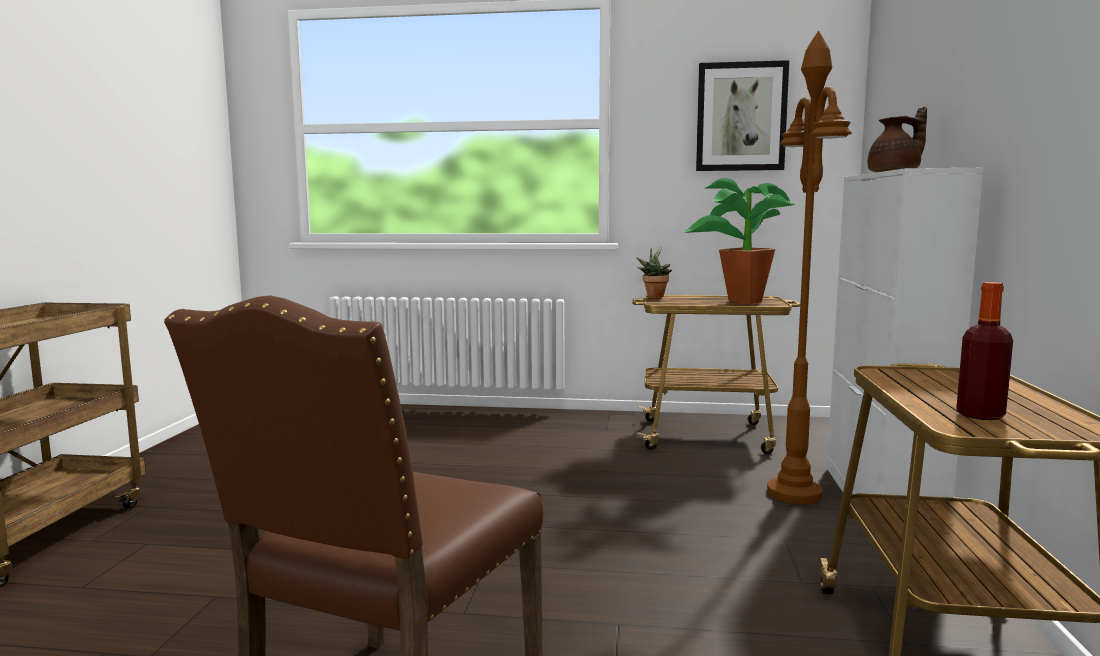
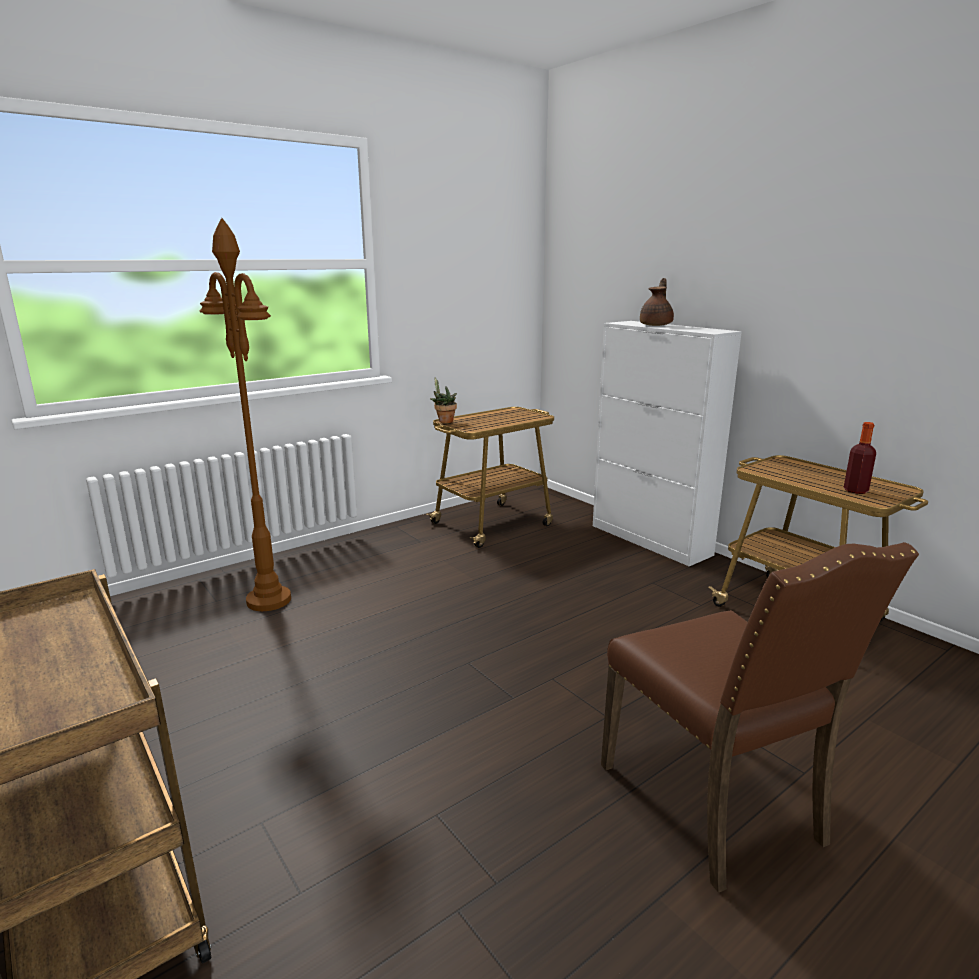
camera: 45 degrees left, 10 degrees up
potted plant [684,178,796,304] -> none
picture [696,60,789,171] -> none
brown floor lamp [767,31,852,504] -> brown floor lamp moved to [200,218,291,611]

